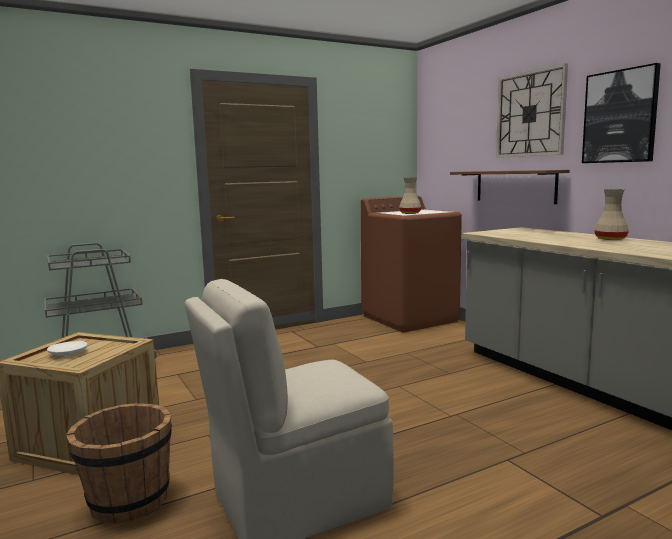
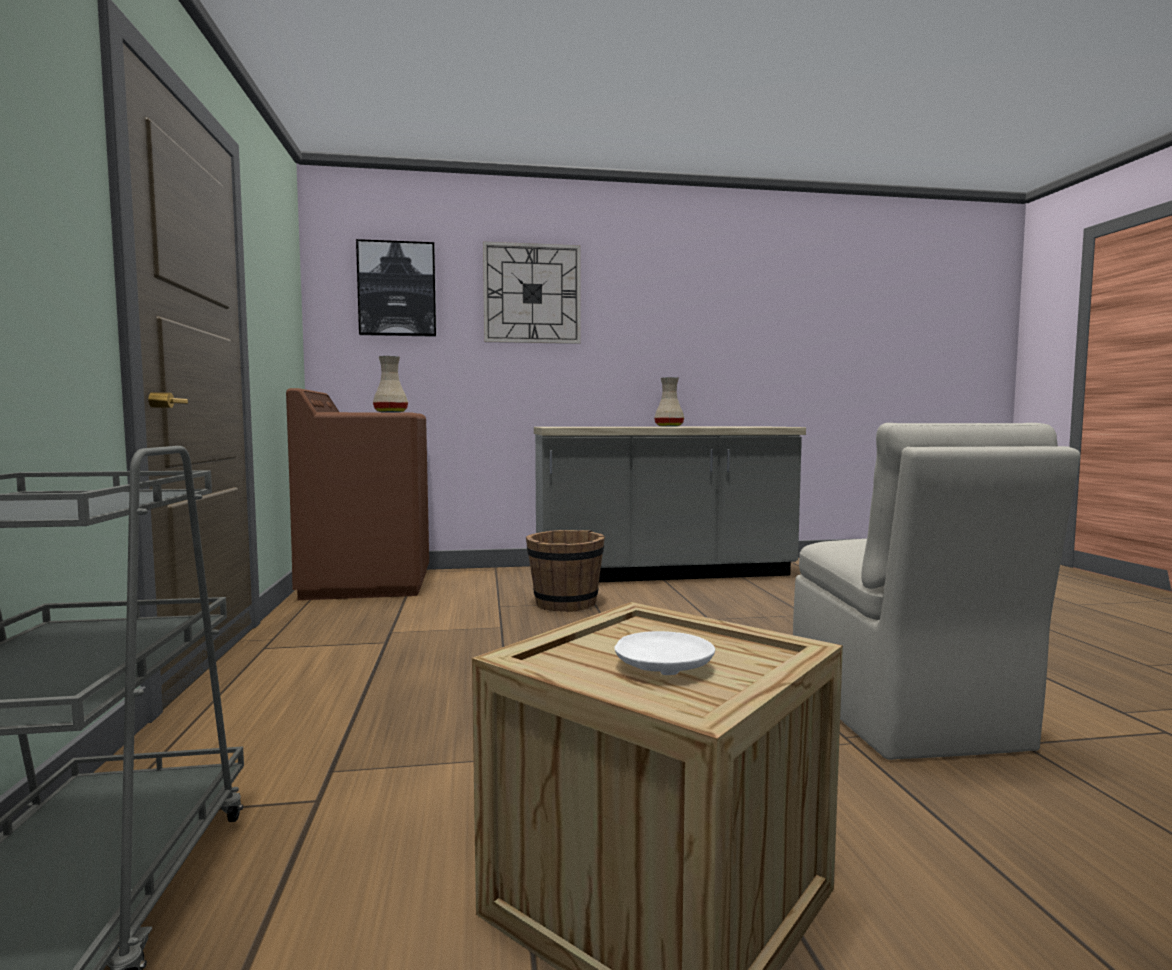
camera: 70 degrees left, 5 degrees down
brown bucket [66,403,172,524] -> brown bucket moved to [526,530,605,612]
brown shelf [450,170,570,204] -> none
picture [582,63,661,163] -> picture moved to [356,239,436,337]

